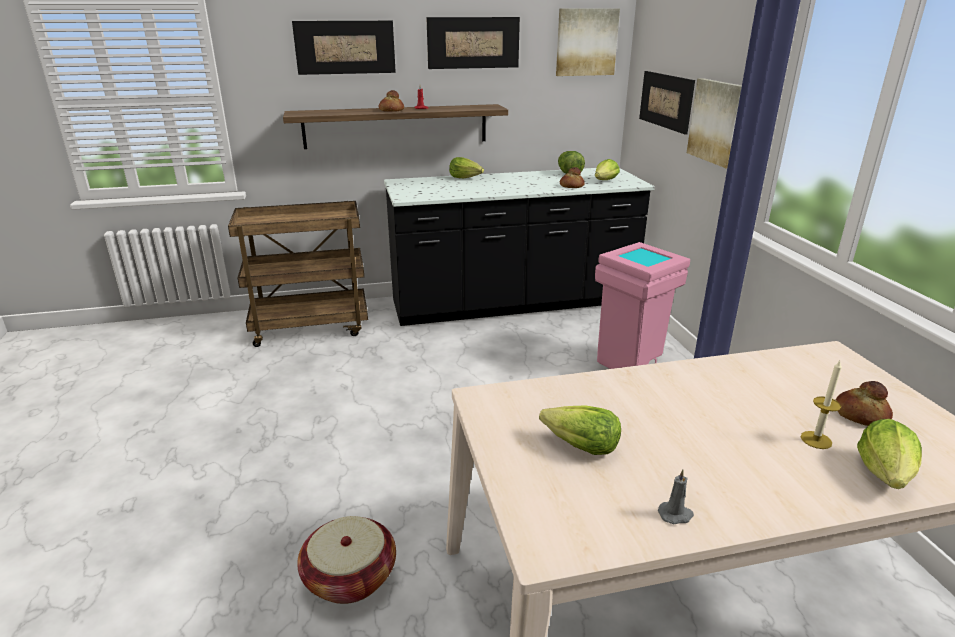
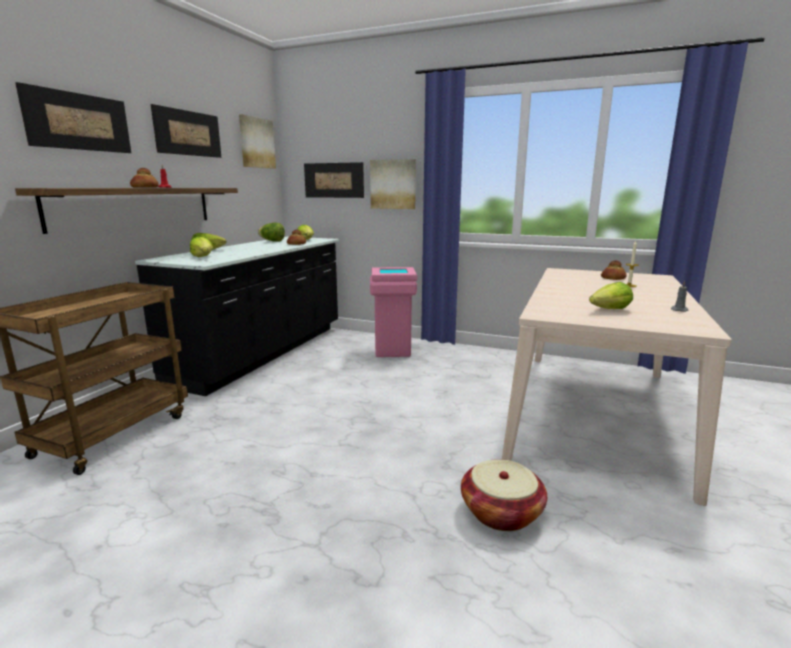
camera: 55 degrees left, 10 degrees down
lettuce [857,419,922,489] -> lettuce moved to [190,237,213,257]

